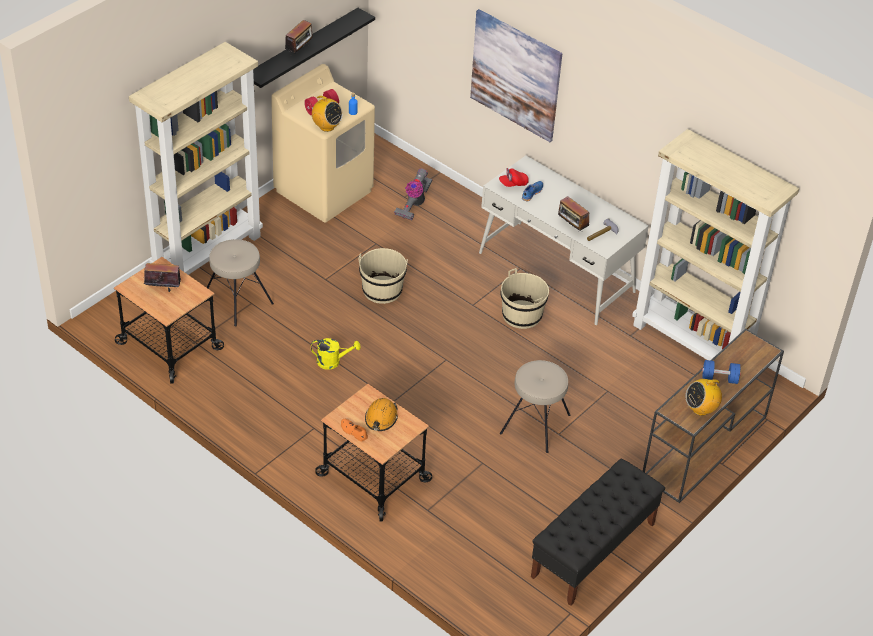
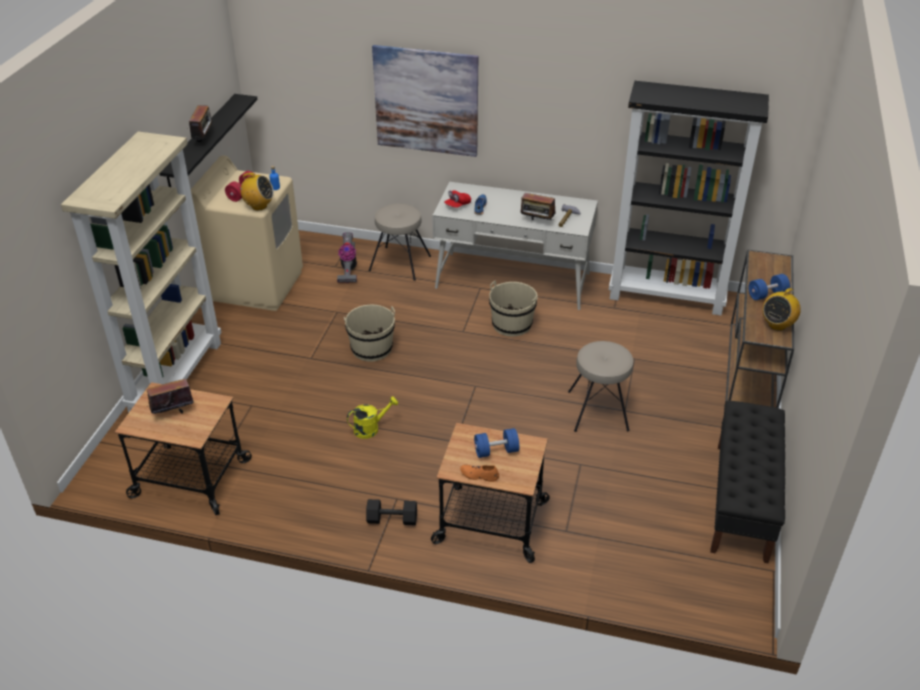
camera: 25 degrees left, 5 degrees down
beige stool [207,239,274,326] -> beige stool moved to [369,203,431,281]
orange hard hat [365,398,398,431] -> blue dumbbell [474,428,519,458]
beige bookcase [632,129,799,360] -> black bookcase [609,81,769,316]
none -> black dumbbell [366,499,417,525]

